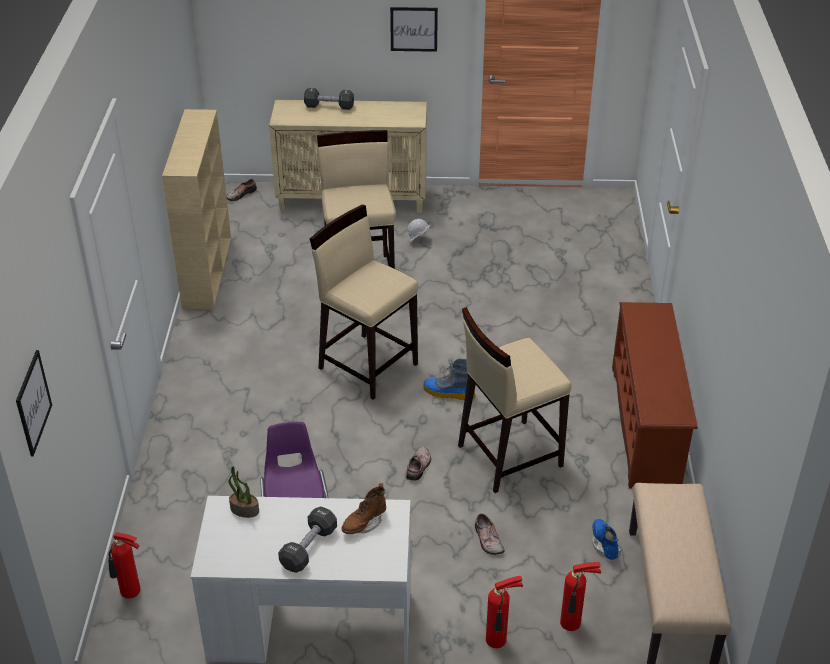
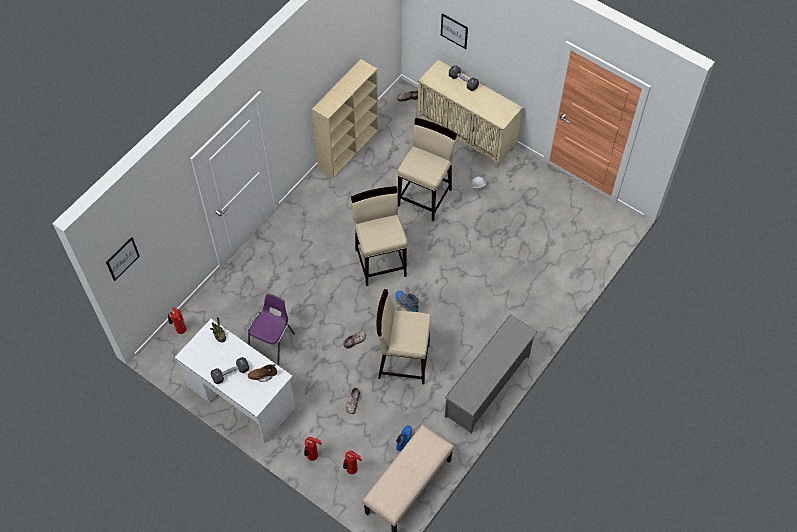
camera: 35 degrees right, 20 degrees up
picture [390,7,438,52] -> picture moved to [441,13,468,49]
brown shoe rack [612,302,698,489] -> grey shoe rack [445,314,538,433]

